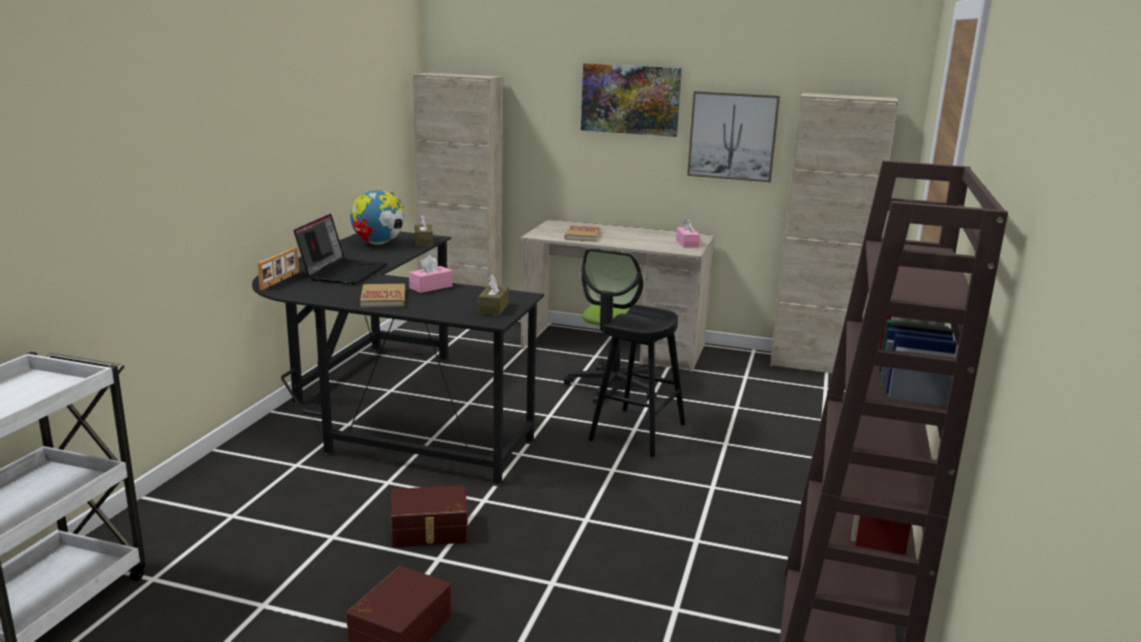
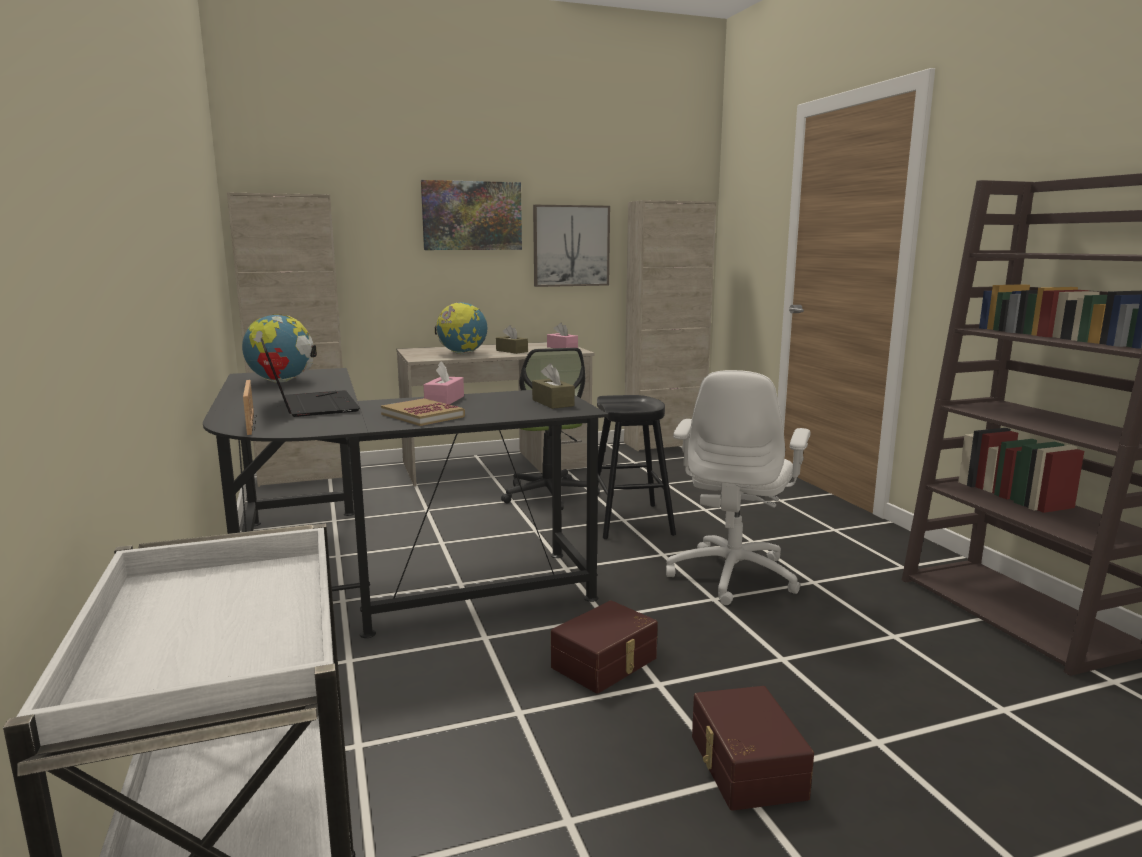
camera: 35 degrees left, 5 degrees down
brown tissue box [415,215,433,246] -> brown tissue box moved to [496,325,528,354]
book [564,225,601,242] -> globe [435,302,487,354]
none -> white office chair [666,370,810,605]

